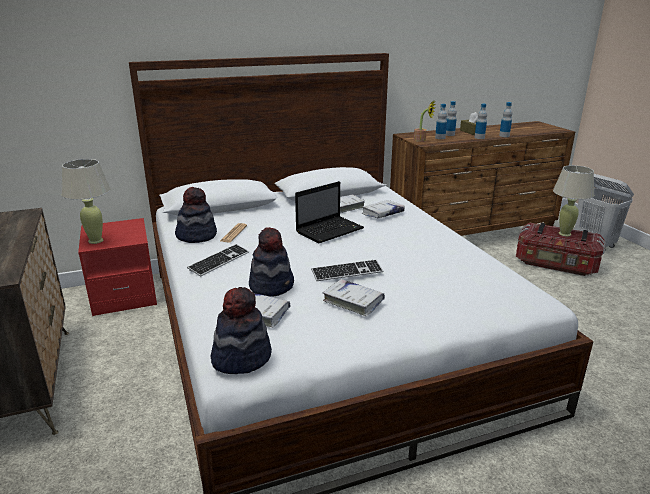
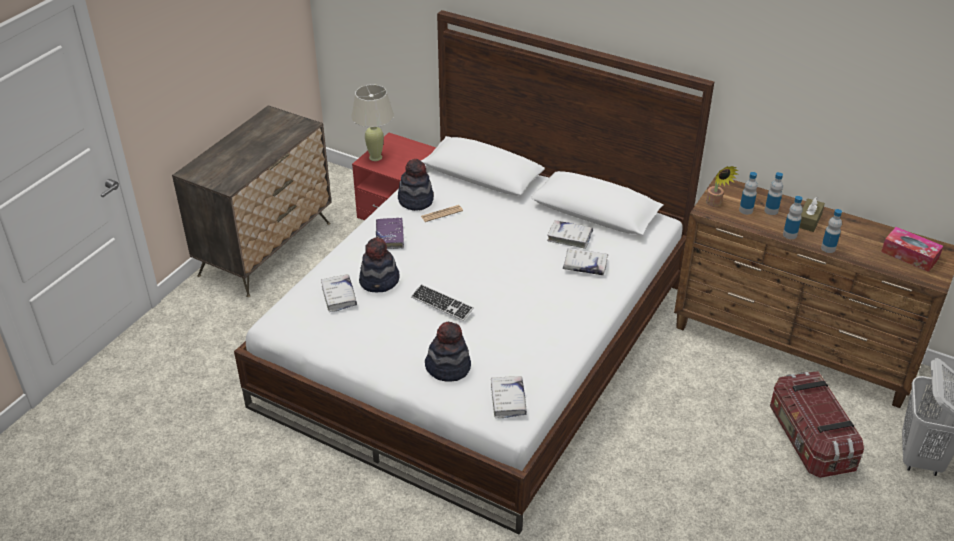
camera: 50 degrees right, 15 degrees up
keyboard [187,244,249,276] -> purple book [376,218,404,249]
hat [210,287,272,374] -> hat moved to [425,322,471,382]
laptop [295,181,364,244] -> none
white book [322,279,385,316] -> white book moved to [491,376,527,418]
beige table lamp [553,165,594,237] -> none
none -> tissue box [881,227,943,272]

